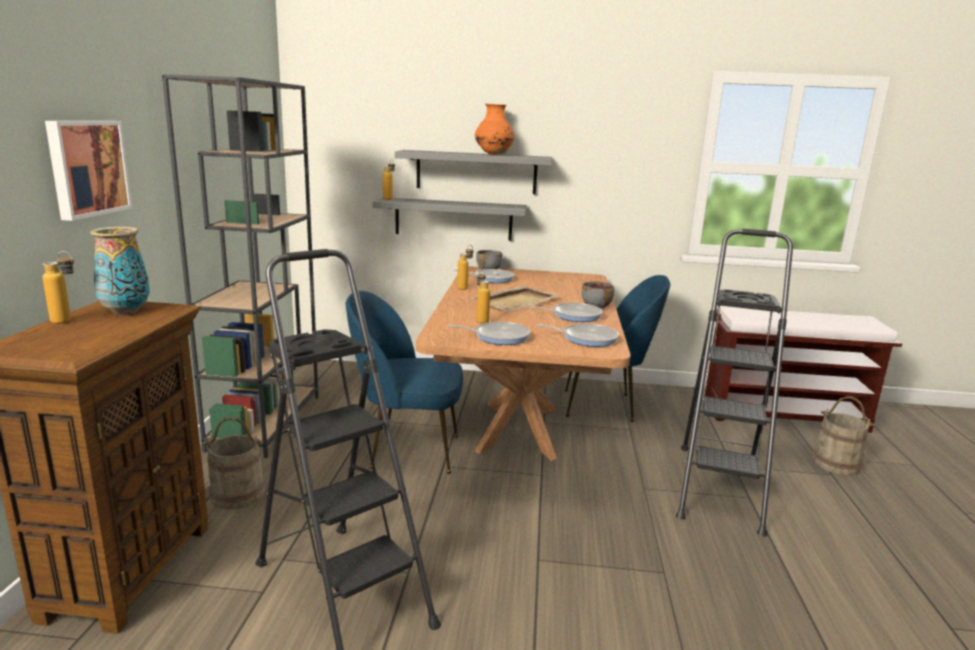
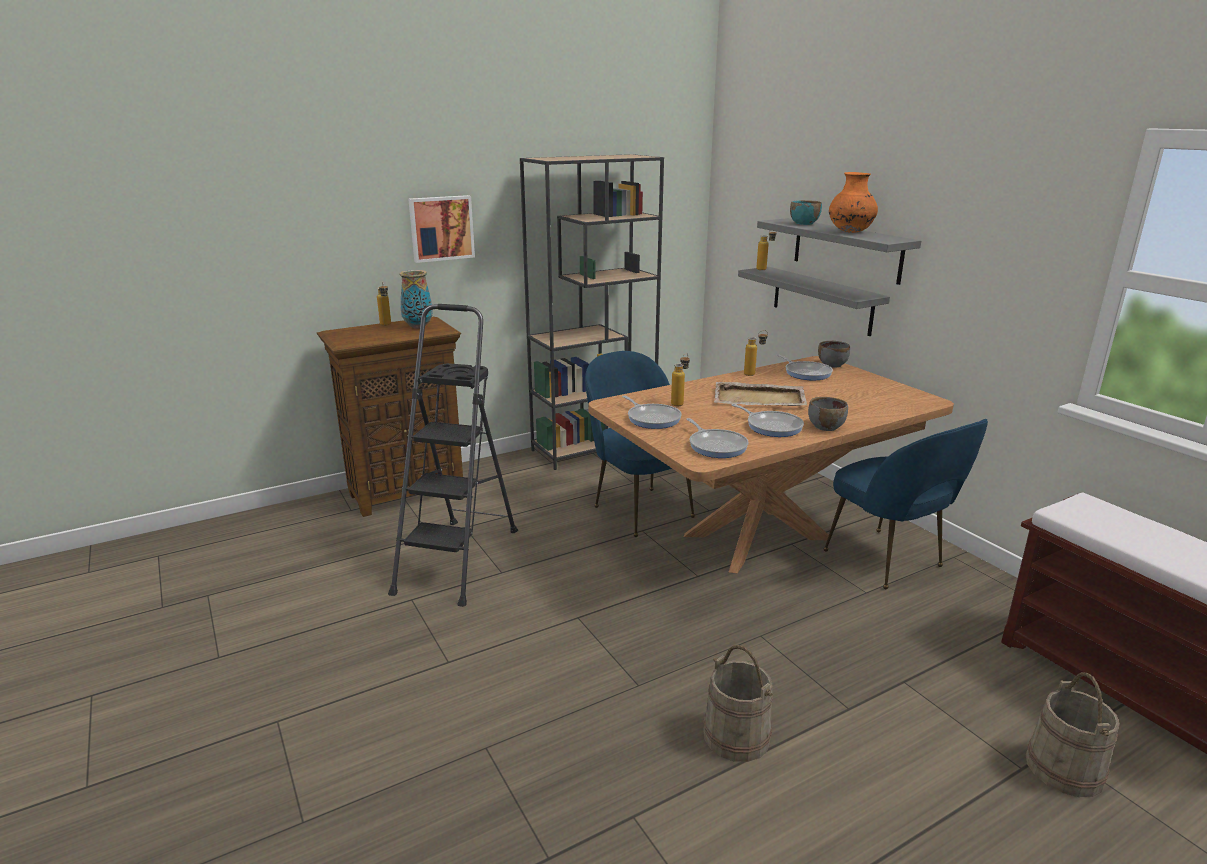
camera: 55 degrees right, 5 degrees up
beige bucket [203,417,265,509] -> beige bucket moved to [703,645,773,762]
step ladder [676,229,793,537] -> none
none -> turquoise bowl [790,200,822,225]

